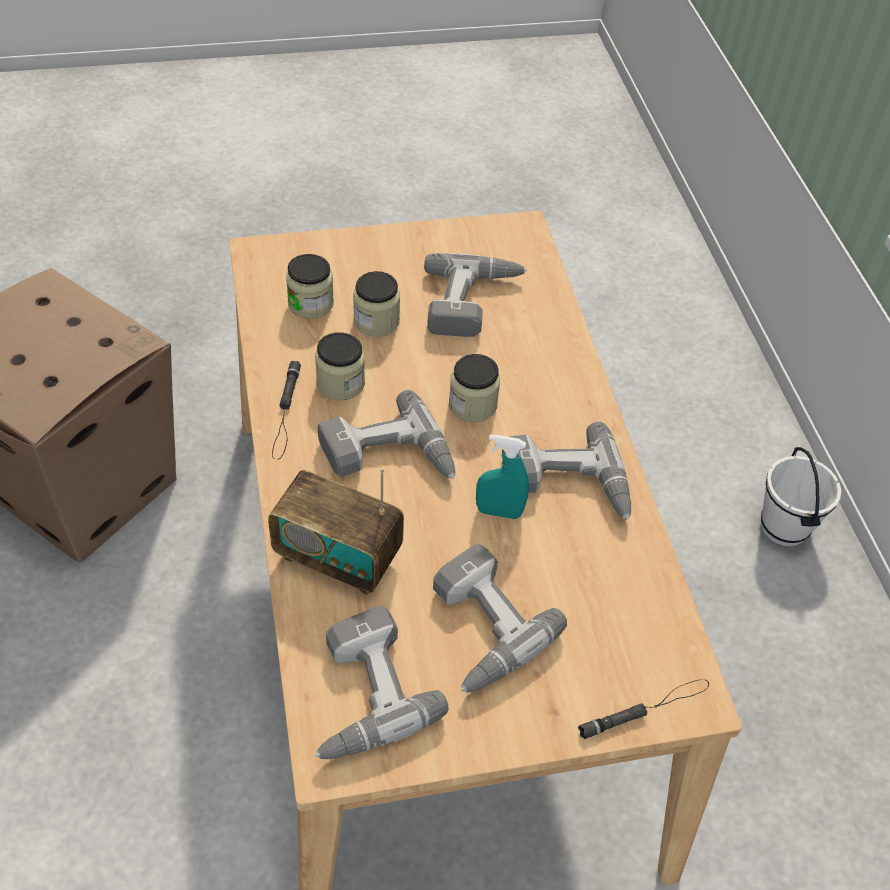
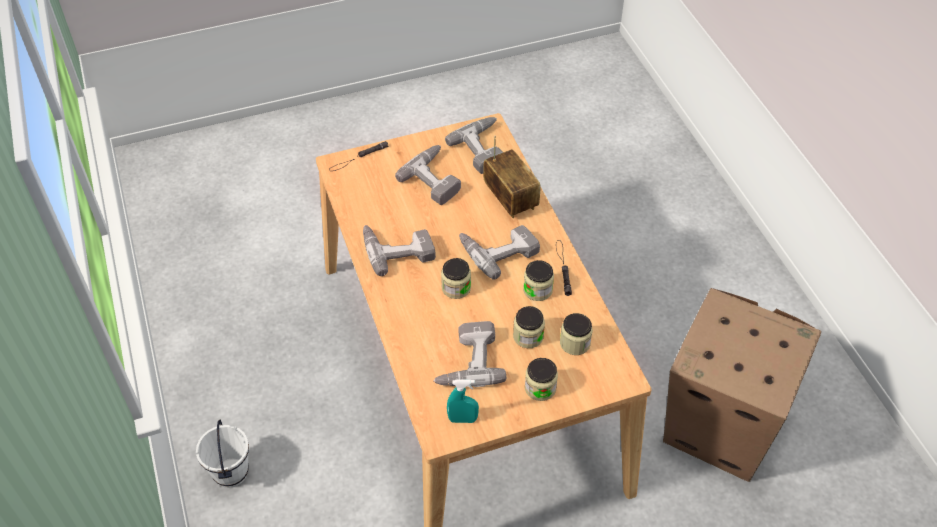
camera: 175 degrees right, 0 degrees up
radio [268,468,404,595] -> radio turned 45 degrees clockwise [483,135,541,218]
turquoise spray bottle [476,435,529,519] -> turquoise spray bottle moved to [447,380,479,423]
none -> jar [525,358,558,401]

